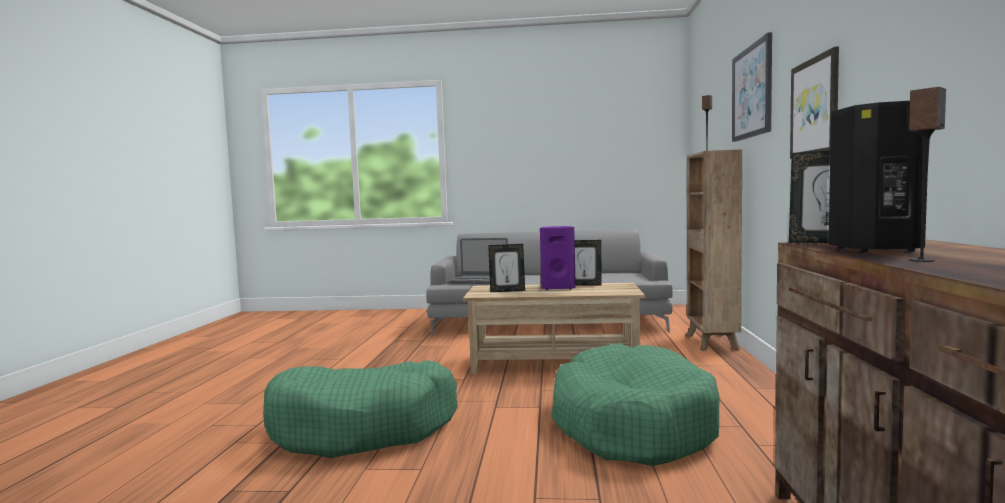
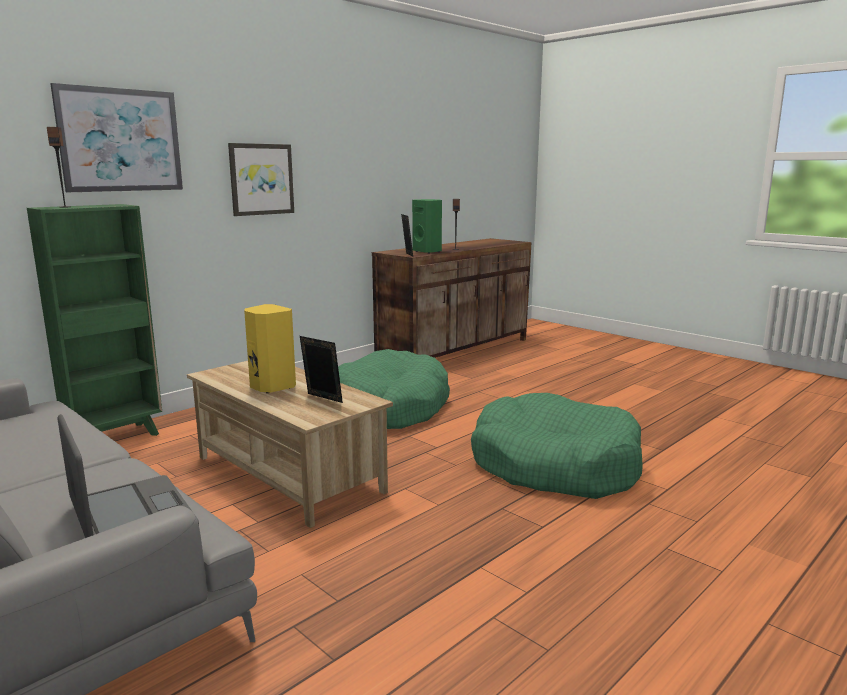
camera: 140 degrees left, 10 degrees up
purple speaker [540,226,576,290] -> yellow speaker [244,304,296,393]
picture frame [575,240,602,286] -> none
brown bookcase [687,149,742,351] -> green bookcase [27,204,162,436]
black speaker [829,101,928,252] -> green speaker [412,199,442,254]

